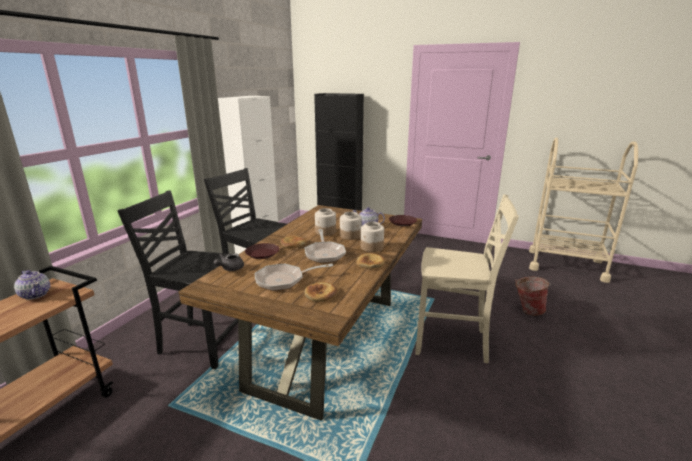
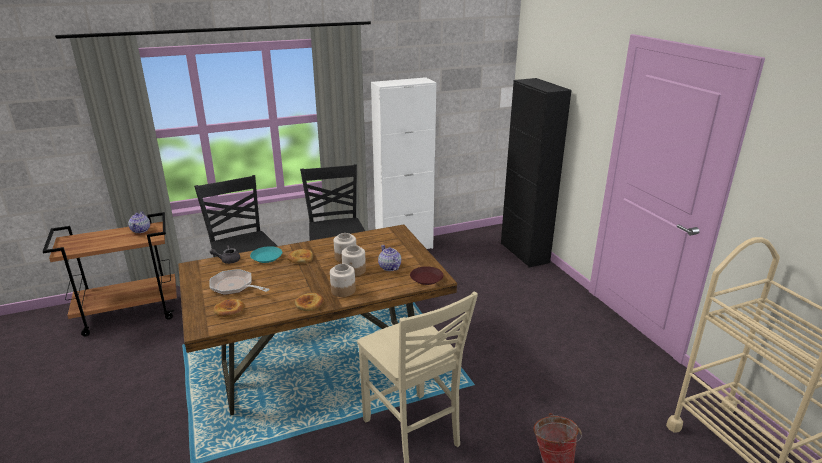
camera: 45 degrees right, 5 degrees up
brown plate [245,243,279,259] -> turquoise plate [250,246,282,263]
frying pan [305,229,346,263] -> none

